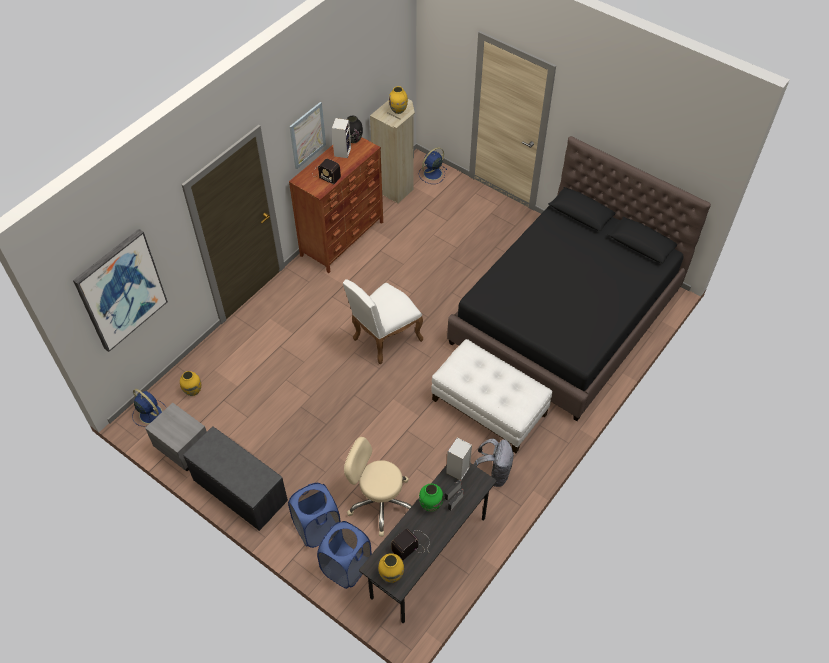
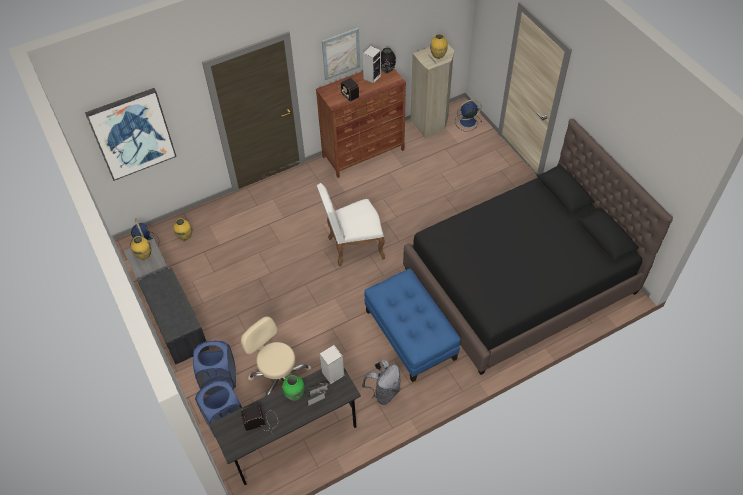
camera: 25 degrees right, 0 degrees up
yellow vase [378,553,404,583] -> yellow vase moved to [131,236,151,260]
white ottoman [431,339,552,453] -> blue ottoman [364,269,460,382]

